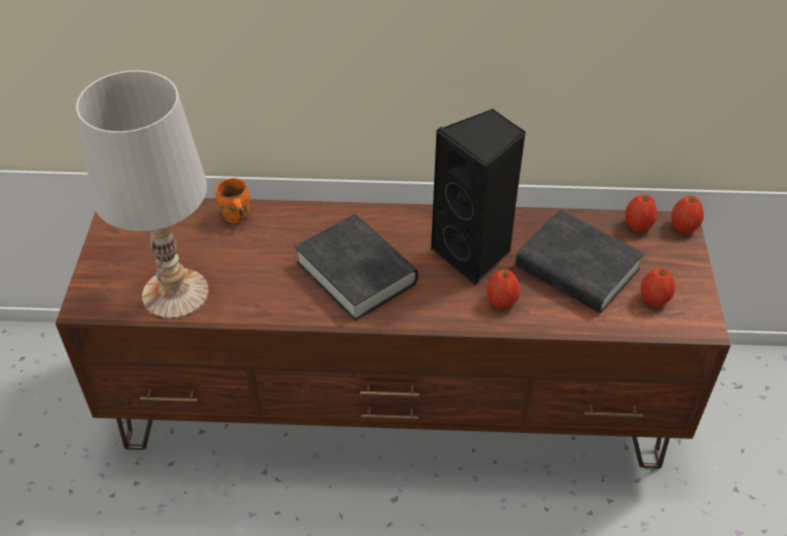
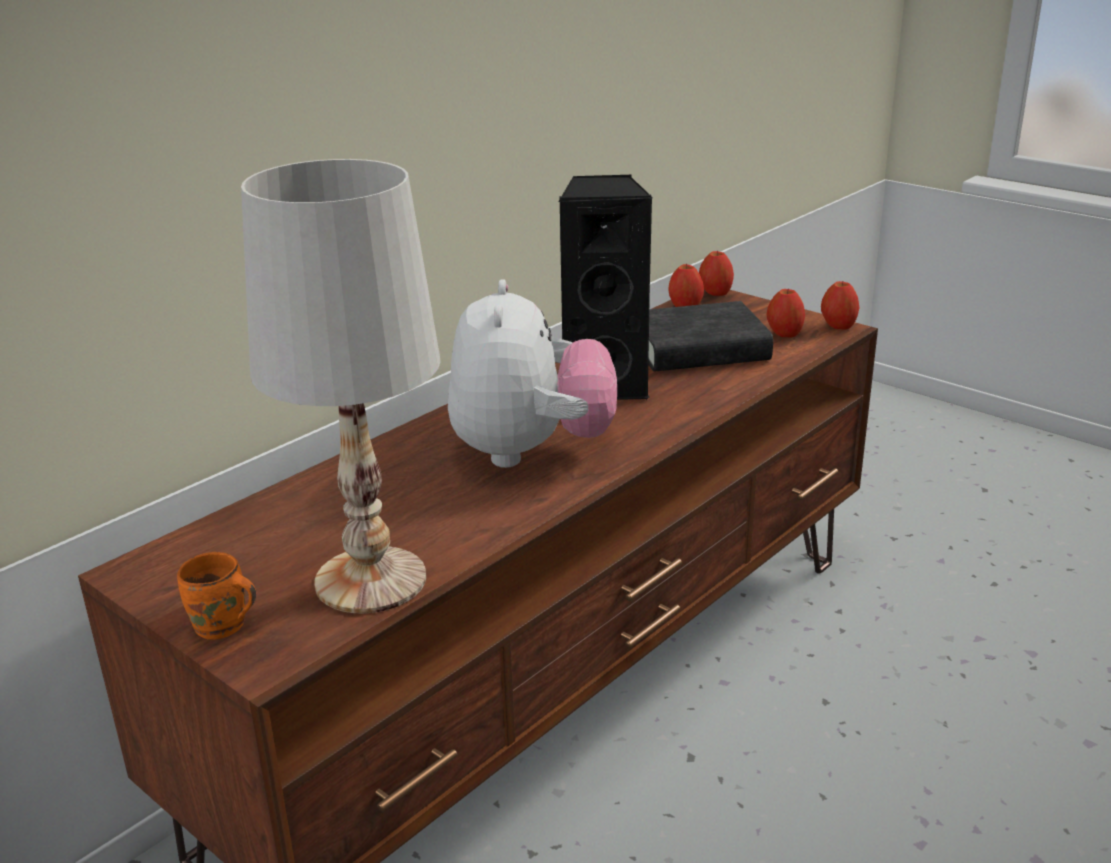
camera: 50 degrees left, 20 degrees down
orange mug [215,178,250,223] -> orange mug moved to [177,552,256,640]
black book [295,214,418,321] -> plush toy [448,279,617,468]
apple [487,270,520,309] -> apple moved to [821,281,860,330]

